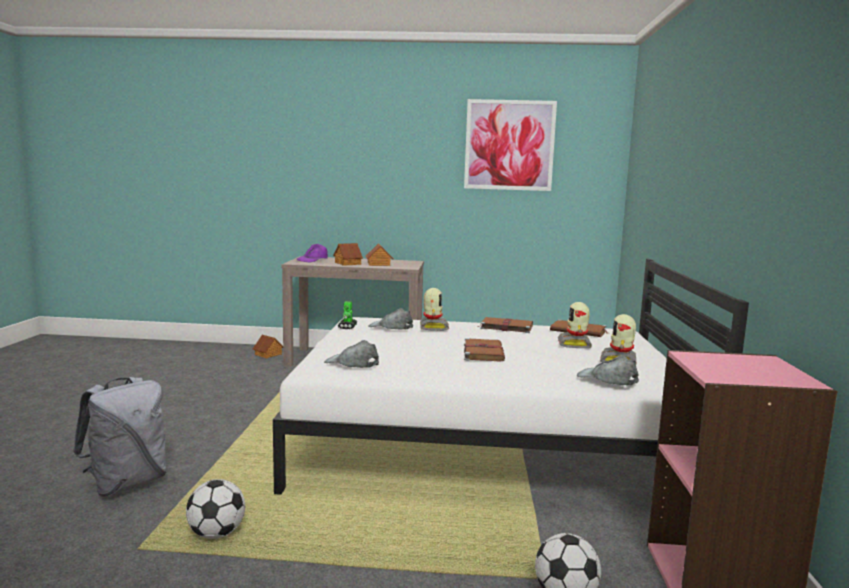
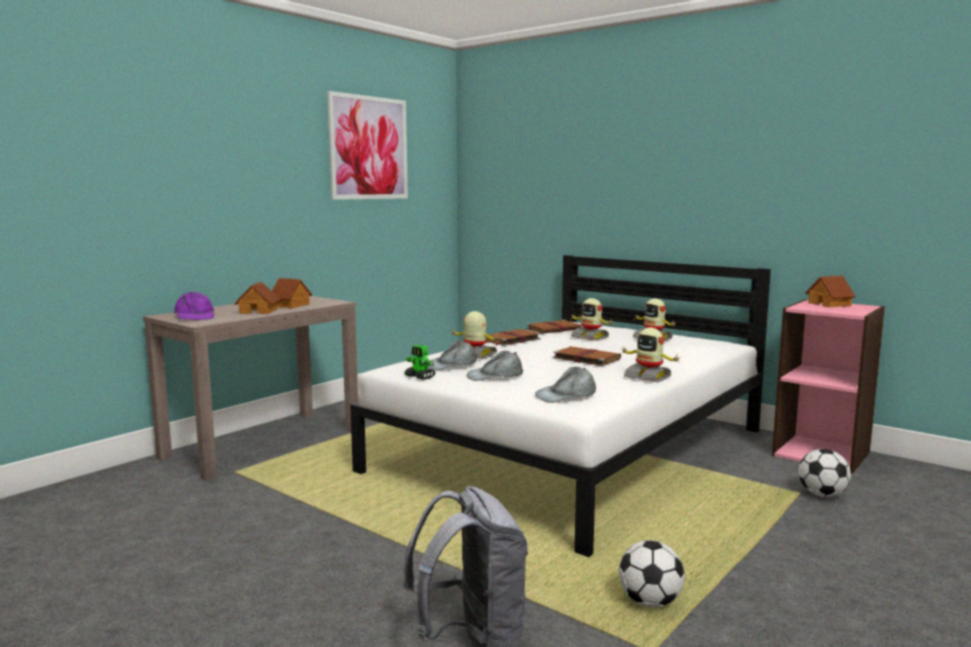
camera: 55 degrees left, 0 degrees up
toy house [253,335,283,358] -> toy house moved to [805,276,856,307]
grey cap [577,355,639,385] -> grey cap moved to [467,351,523,381]
none -> toy robot [620,328,682,382]

